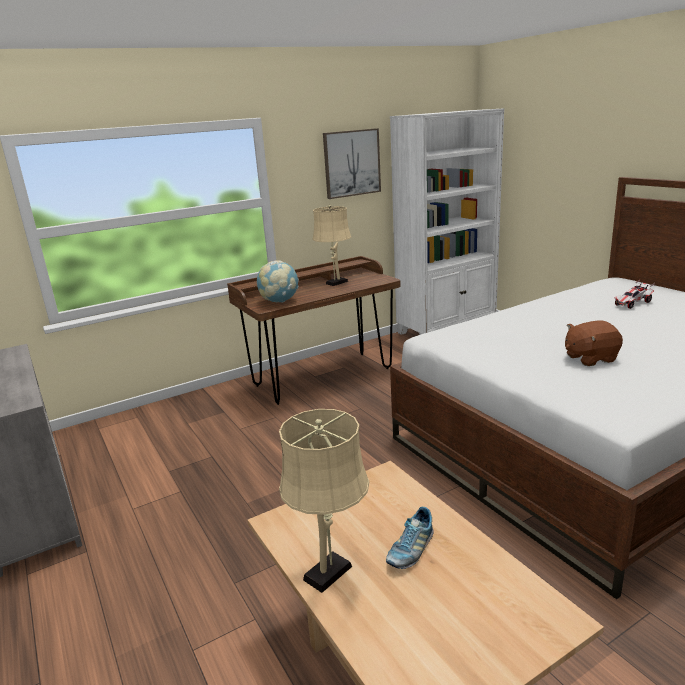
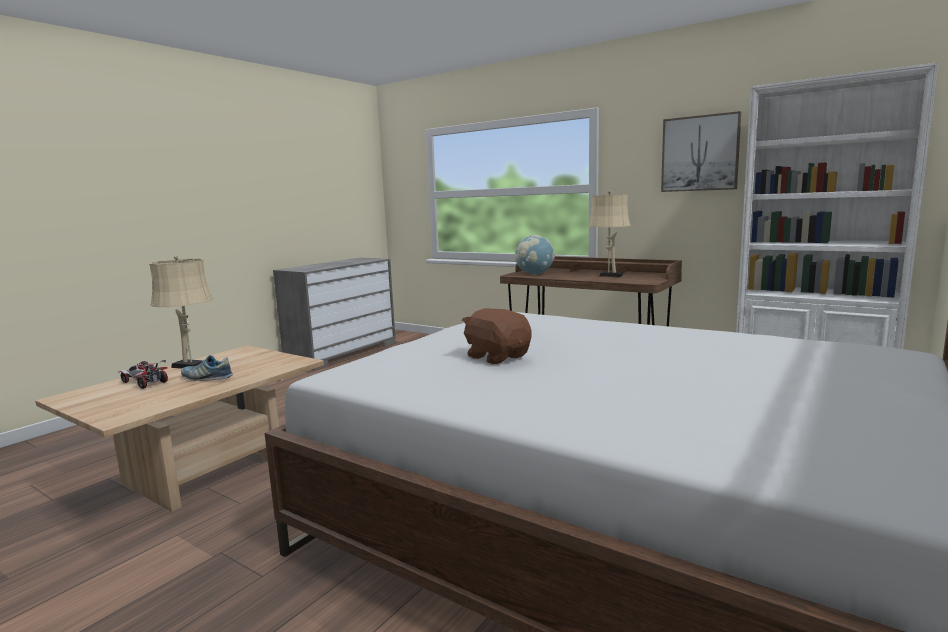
camera: 65 degrees right, 10 degrees down
toy car [615,280,655,309] -> toy car moved to [118,360,168,389]

